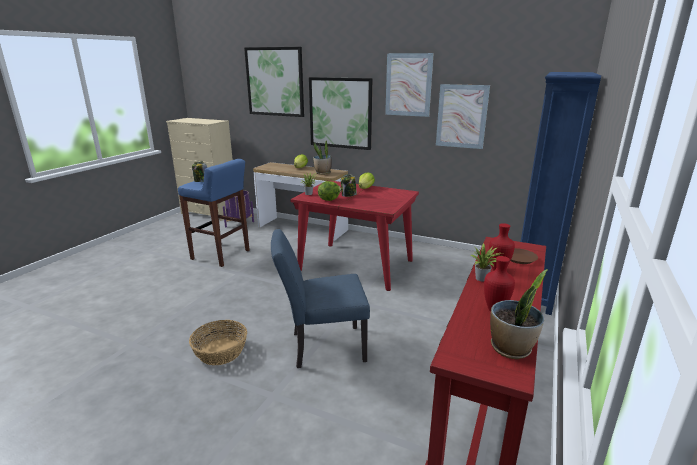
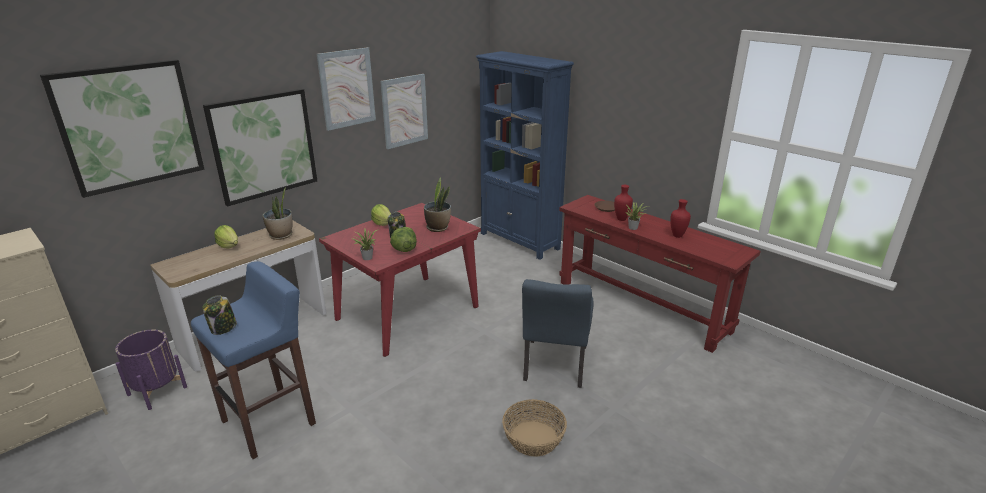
camera: 70 degrees left, 5 degrees up
potted plant [490,269,548,359] -> potted plant moved to [424,177,451,232]

